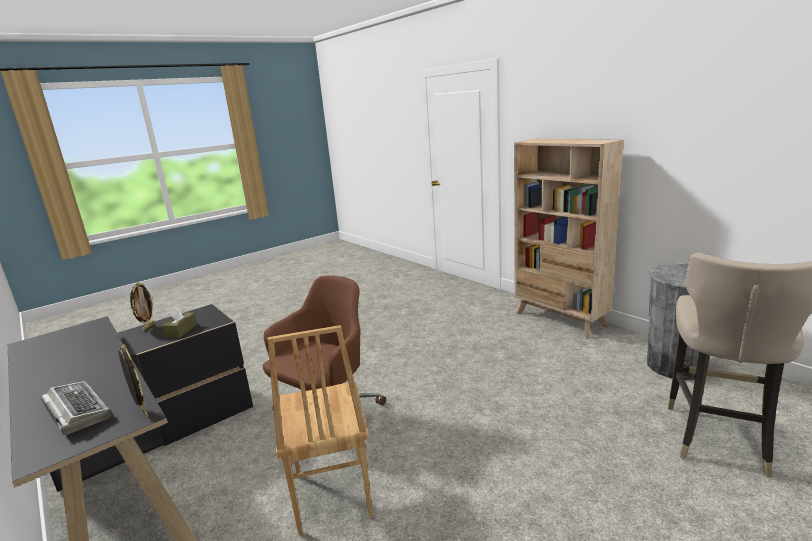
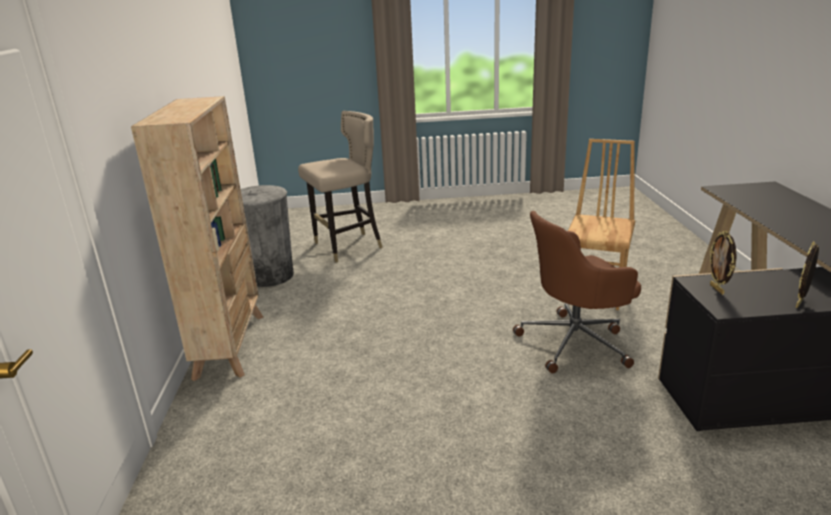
camera: 145 degrees left, 5 degrees up
keyboard [41,381,112,435] -> none
picture frame [118,344,148,417] -> picture frame moved to [710,231,736,295]
brown tissue box [162,307,197,338] -> none

